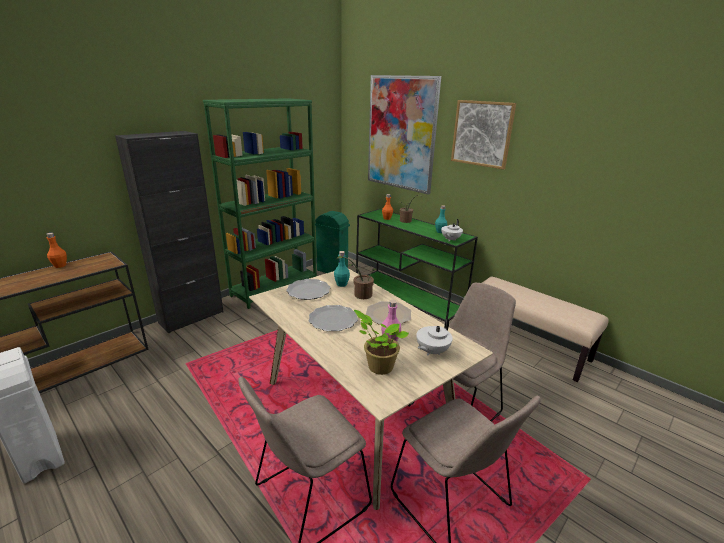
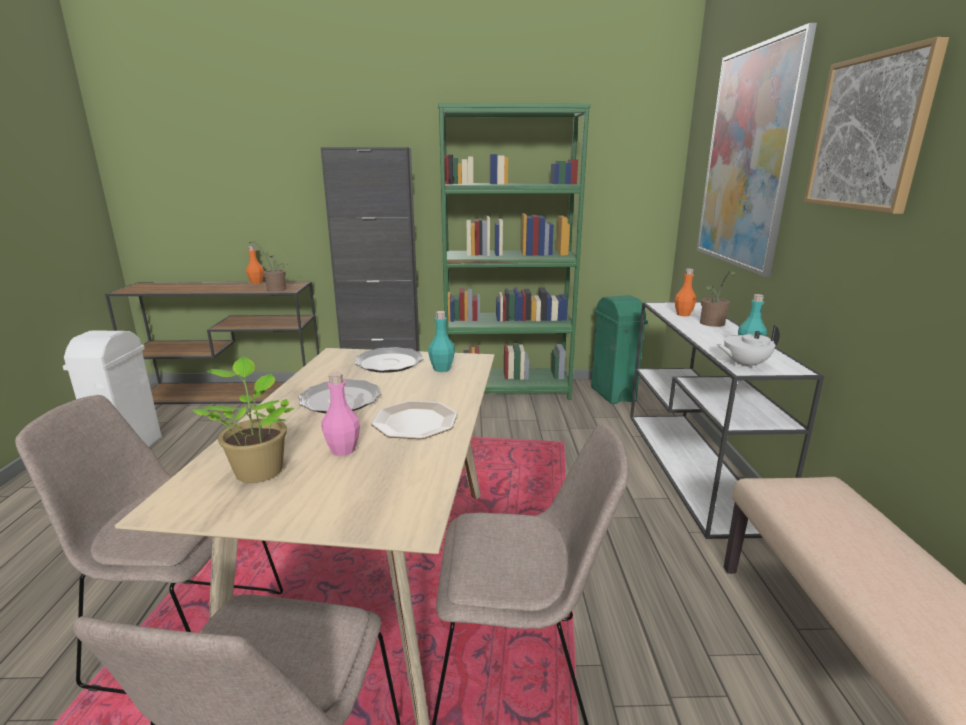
camera: 45 degrees right, 5 degrees down
potted plant [336,256,377,299] -> potted plant moved to [249,241,287,292]
green console table [356,209,478,322] -> white console table [630,302,824,539]
white teapot [416,318,453,356] -> none

